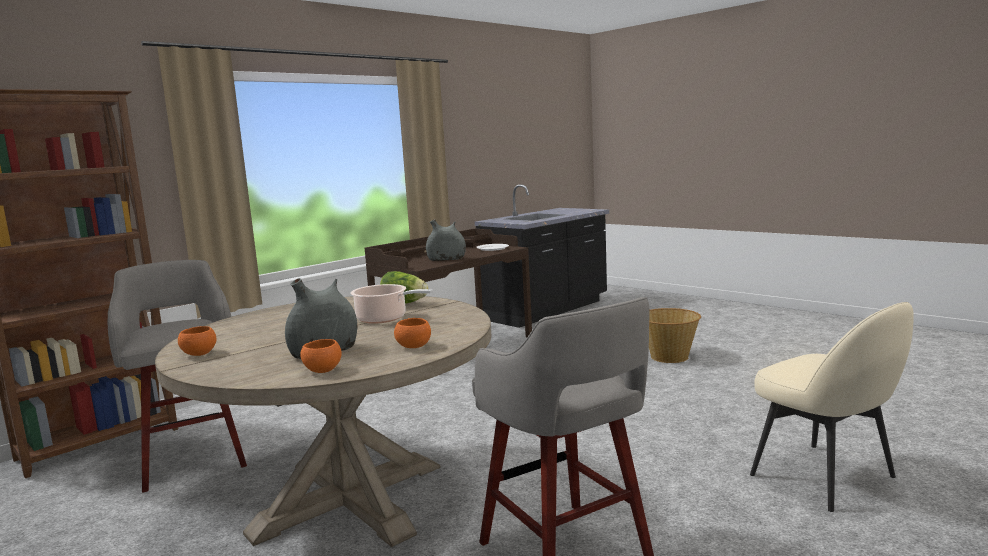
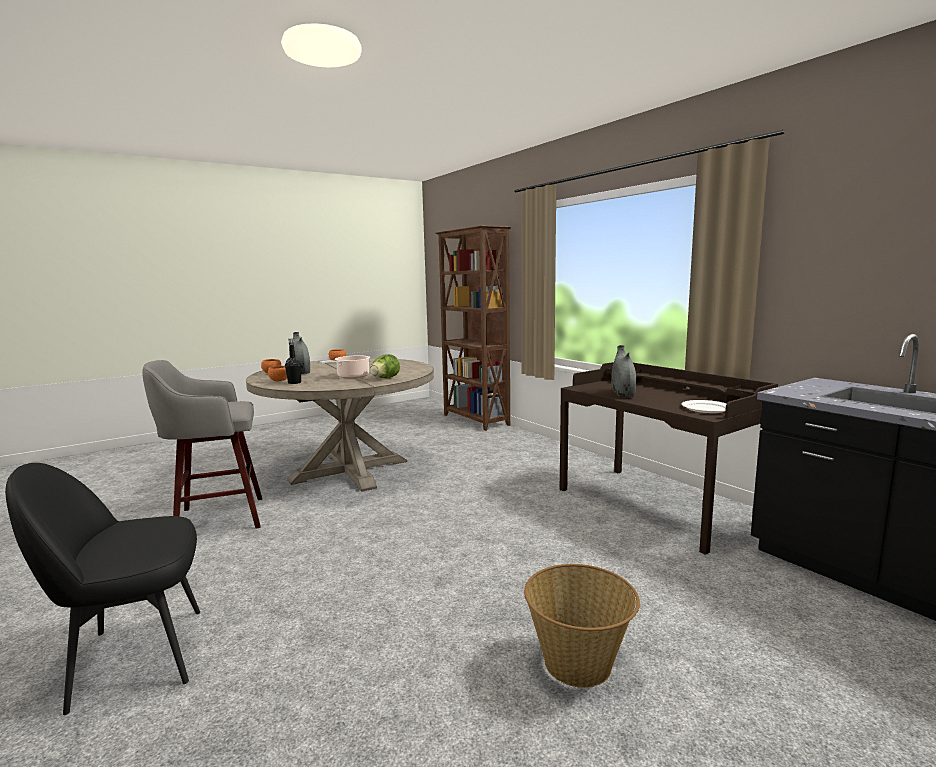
camera: 100 degrees right, 0 degrees up
grey stool [108,260,247,493] -> none
beige chair [750,302,914,512] -> black chair [5,463,200,715]
none -> black bottle [285,339,301,384]

